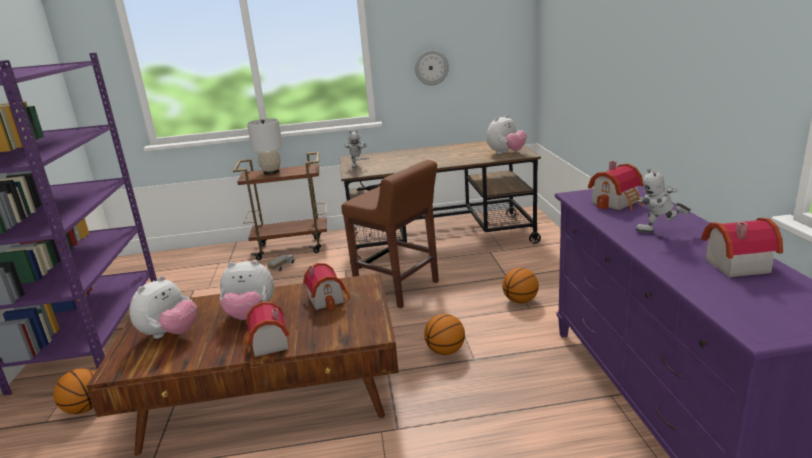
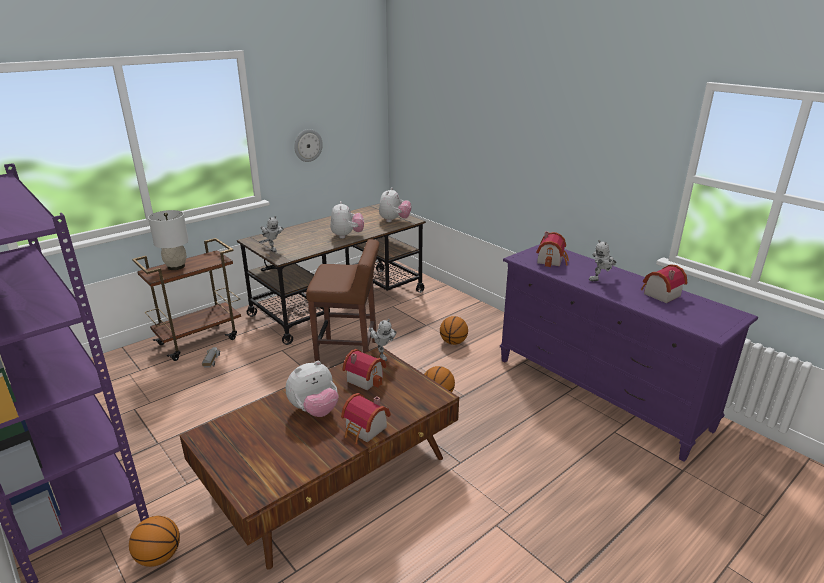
camera: 35 degrees left, 5 degrees up
plush toy [129,276,197,339] -> plush toy moved to [330,201,364,239]
none -> toy robot [369,319,397,361]

